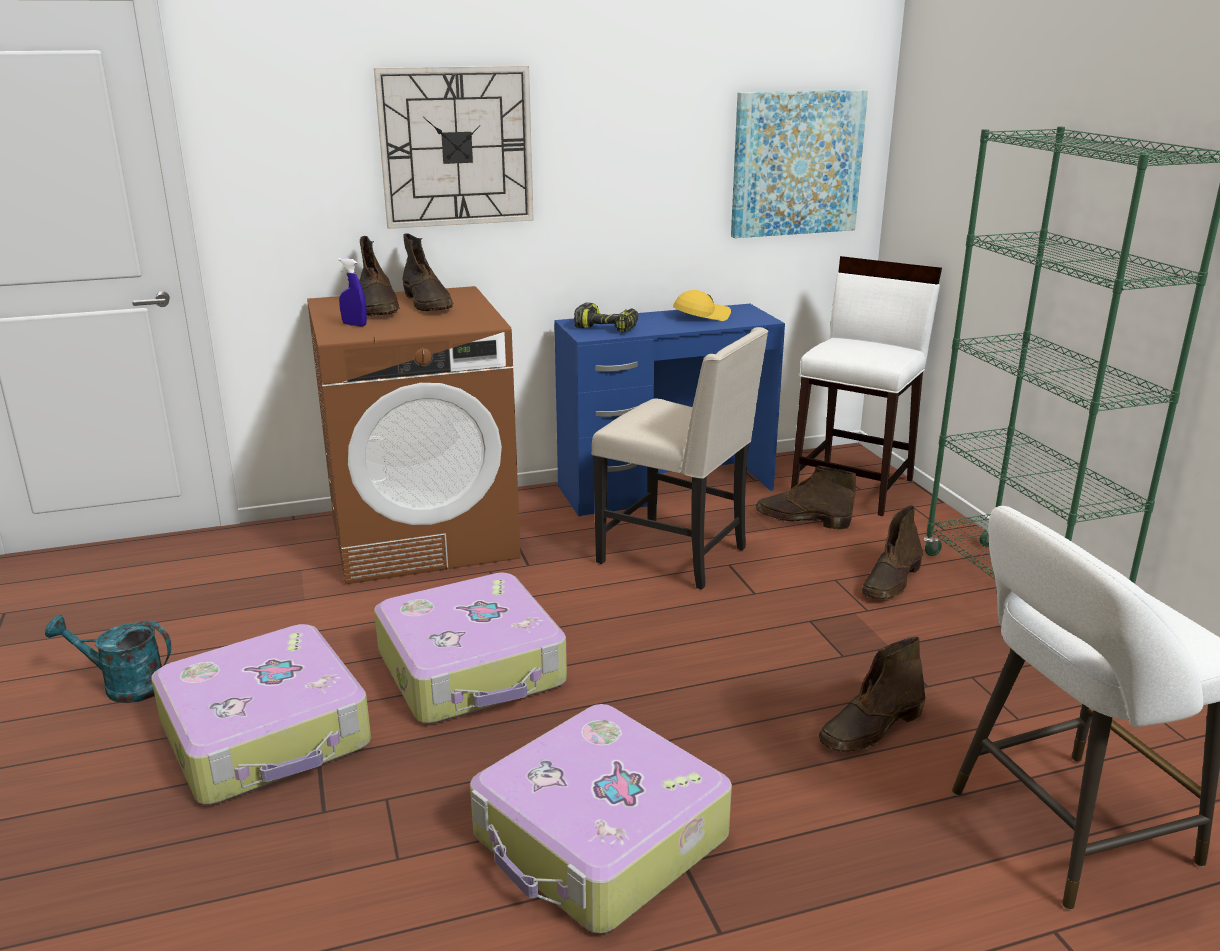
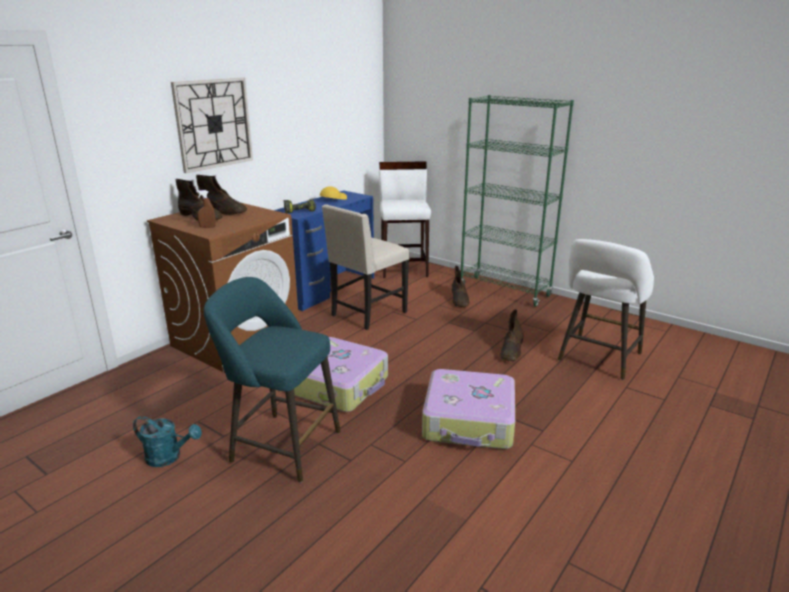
camera: 35 degrees left, 0 degrees up
turquoise watering can [45,615,172,703] -> turquoise watering can turned 135 degrees counterclockwise [133,416,202,467]
suitcase [151,624,371,805] -> turquoise stool [204,277,340,483]
blue spray bottle [338,258,367,327] -> brown spray bottle [196,190,216,228]
beige chair [592,327,768,589] -> beige chair turned 135 degrees clockwise [322,204,410,330]
picture [731,90,868,238] -> none
brown boot [756,466,856,529] -> none

